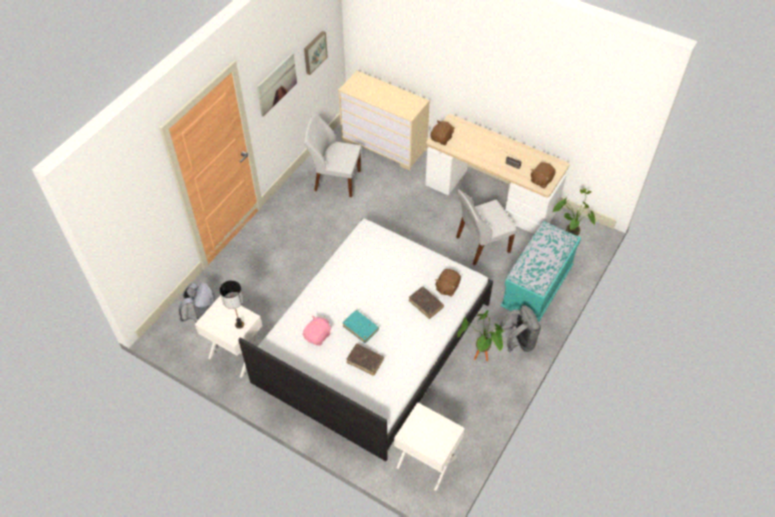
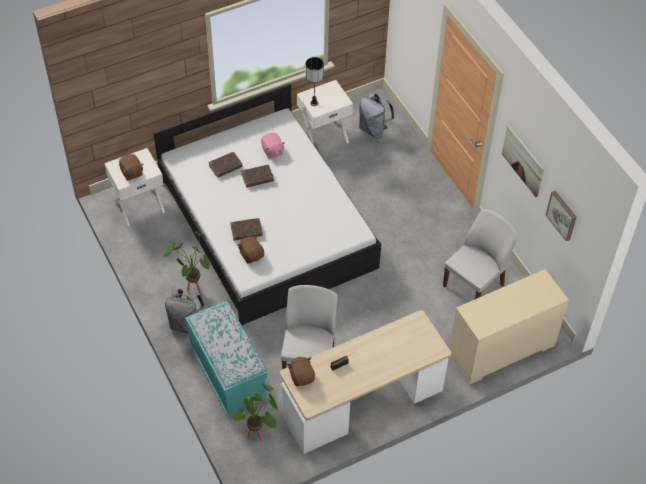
camera: 120 degrees right, 0 degrees up
turquoise book [343,310,379,343] -> brown book [241,165,274,187]
brown plush toy [431,120,455,145] -> brown plush toy moved to [119,154,143,181]

